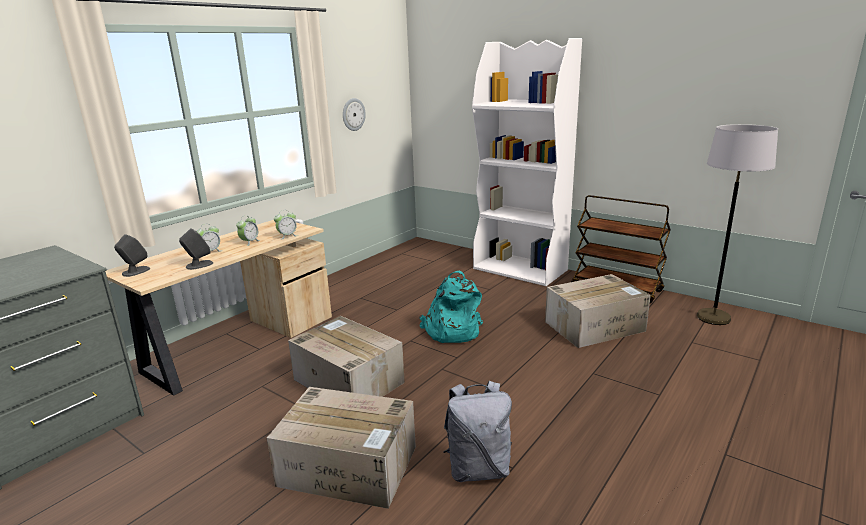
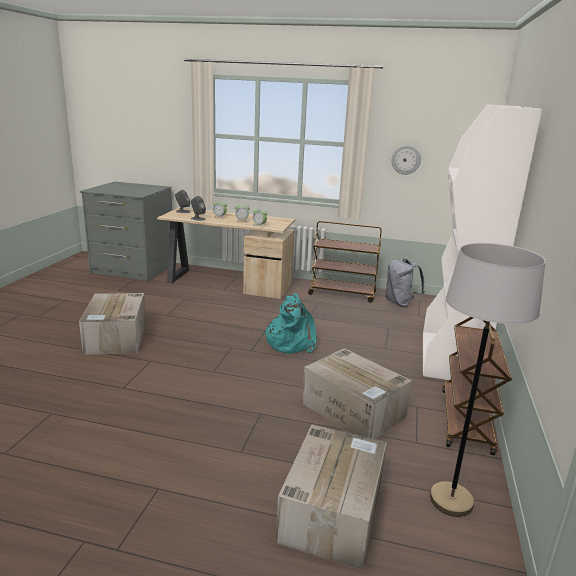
camera: 65 degrees right, 0 degrees up
cardboard box [288,316,405,397] -> cardboard box moved to [276,425,387,570]
grey backpack [443,381,512,482] -> grey backpack moved to [385,259,424,307]
none -> brown cart [308,221,382,303]

